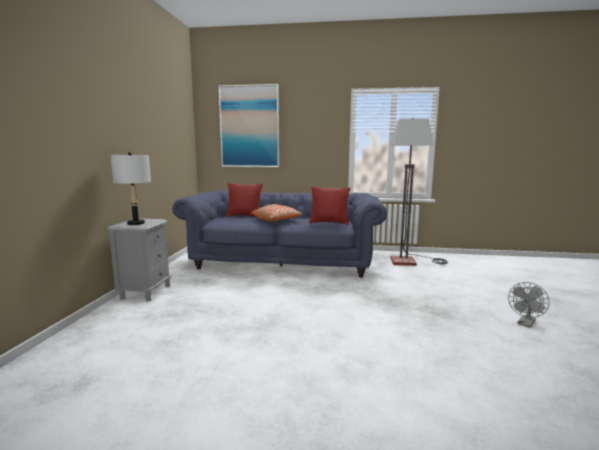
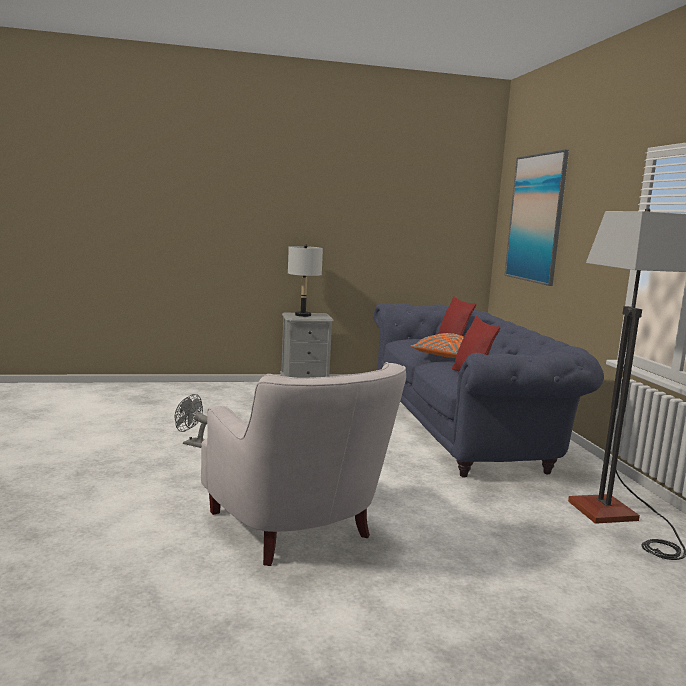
camera: 70 degrees right, 0 degrees up
grey fan [508,282,549,328] -> grey fan moved to [175,394,207,448]
none -> white armchair [201,362,406,566]

